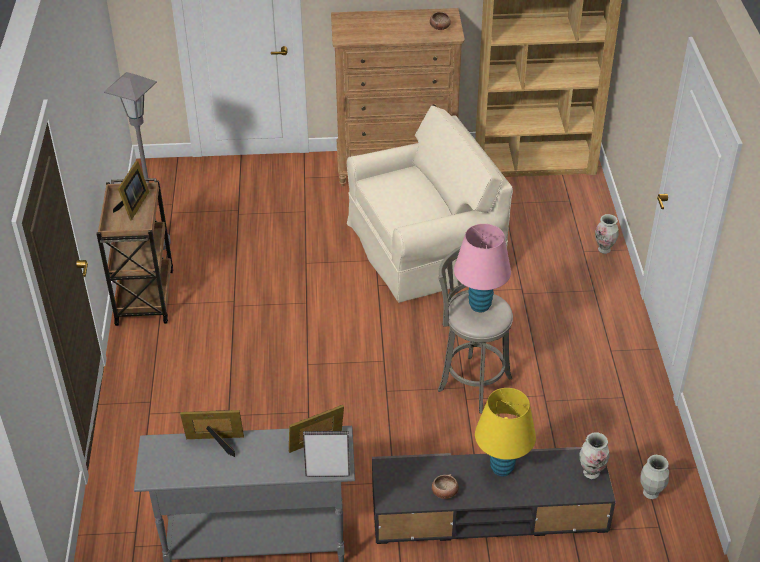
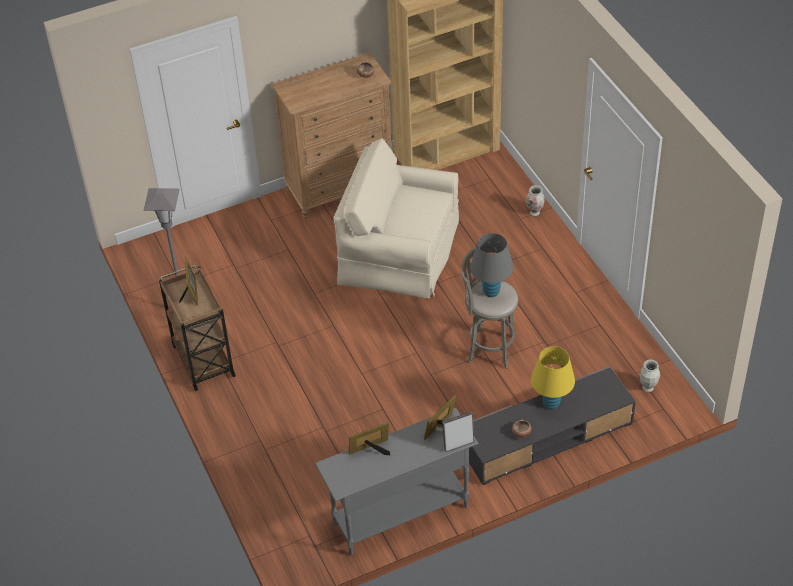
camera: 20 degrees left, 5 degrees up
beige armchair [347,106,513,303] -> beige armchair turned 120 degrees counterclockwise [334,138,459,299]
pink table lamp [454,224,511,312] -> grey table lamp [470,233,513,297]
vase [579,432,609,479] -> none

